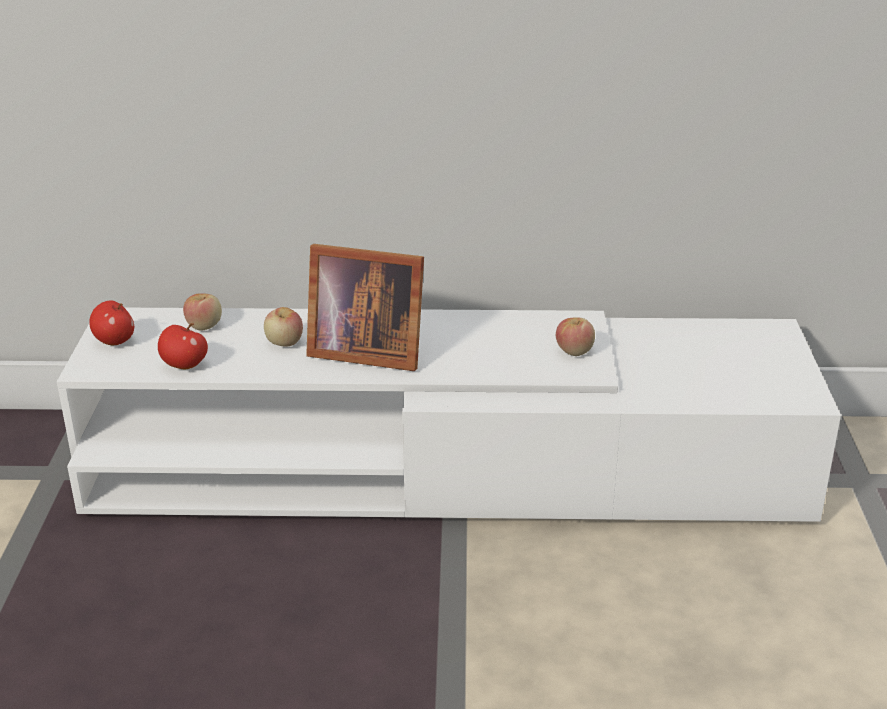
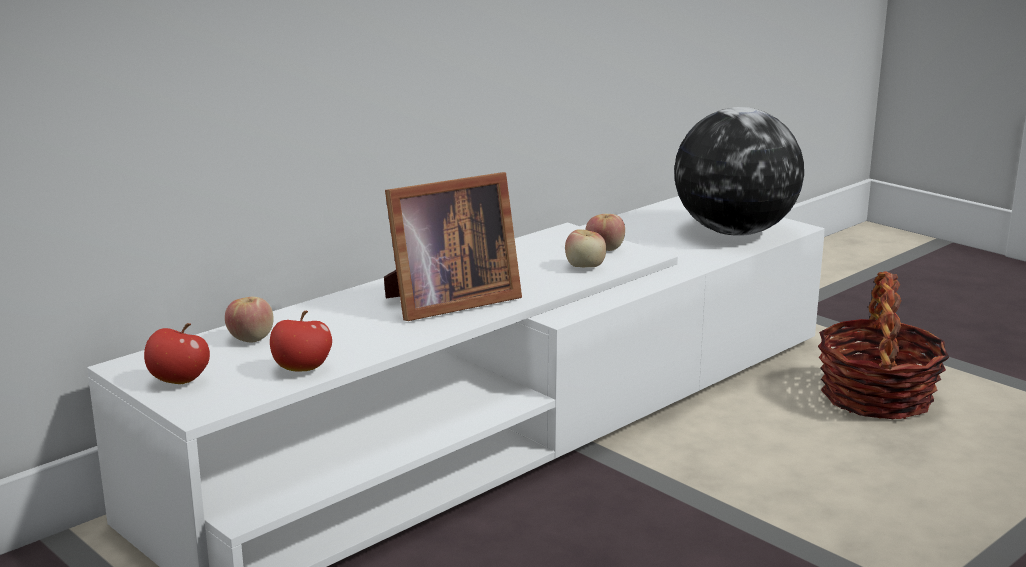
camera: 45 degrees left, 10 degrees down
apple [264,307,303,346] -> apple moved to [565,229,606,267]
none -> globe [674,107,804,236]
none -> basket [818,271,949,419]

